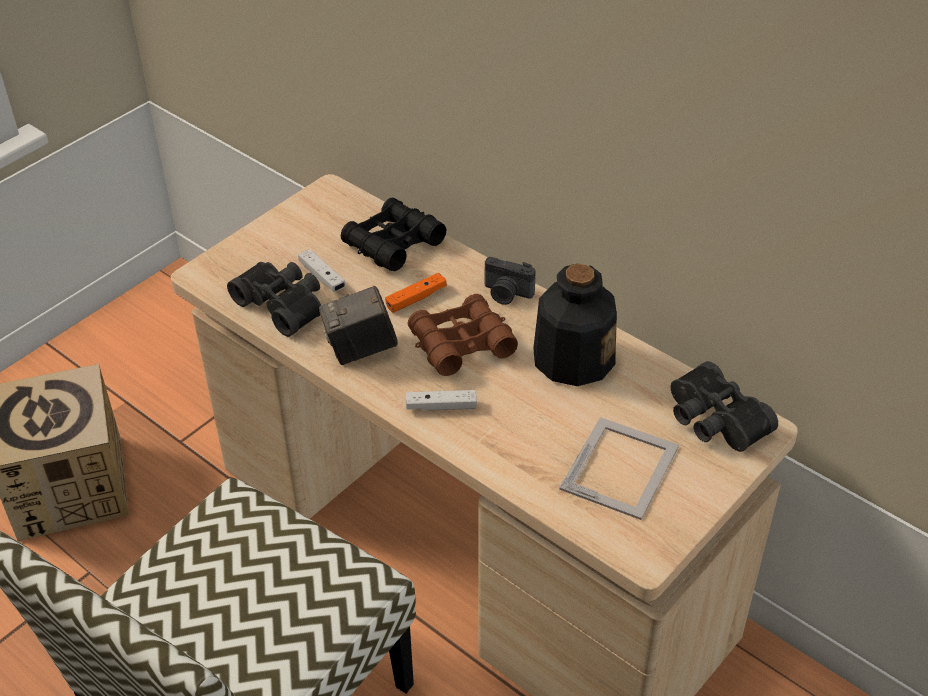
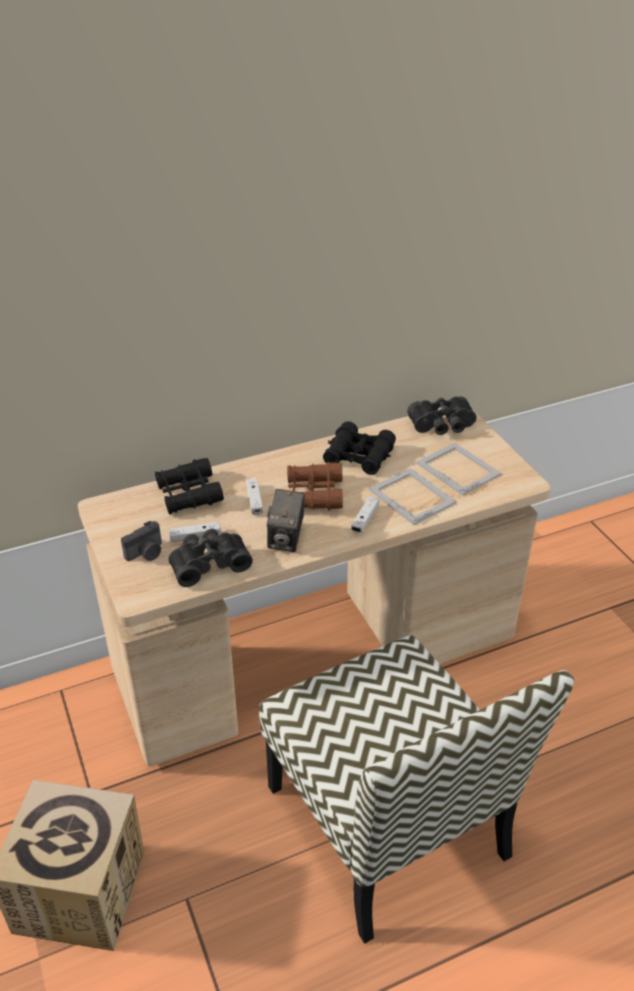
camera: 65 degrees left, 5 degrees down
orange game controller [385,273,447,313] -> white game controller [246,478,263,515]
camera [485,257,536,305] -> camera moved to [121,521,162,561]
bottle [533,263,617,386] -> black binoculars [323,421,396,475]
none -> picture frame [369,468,456,525]

